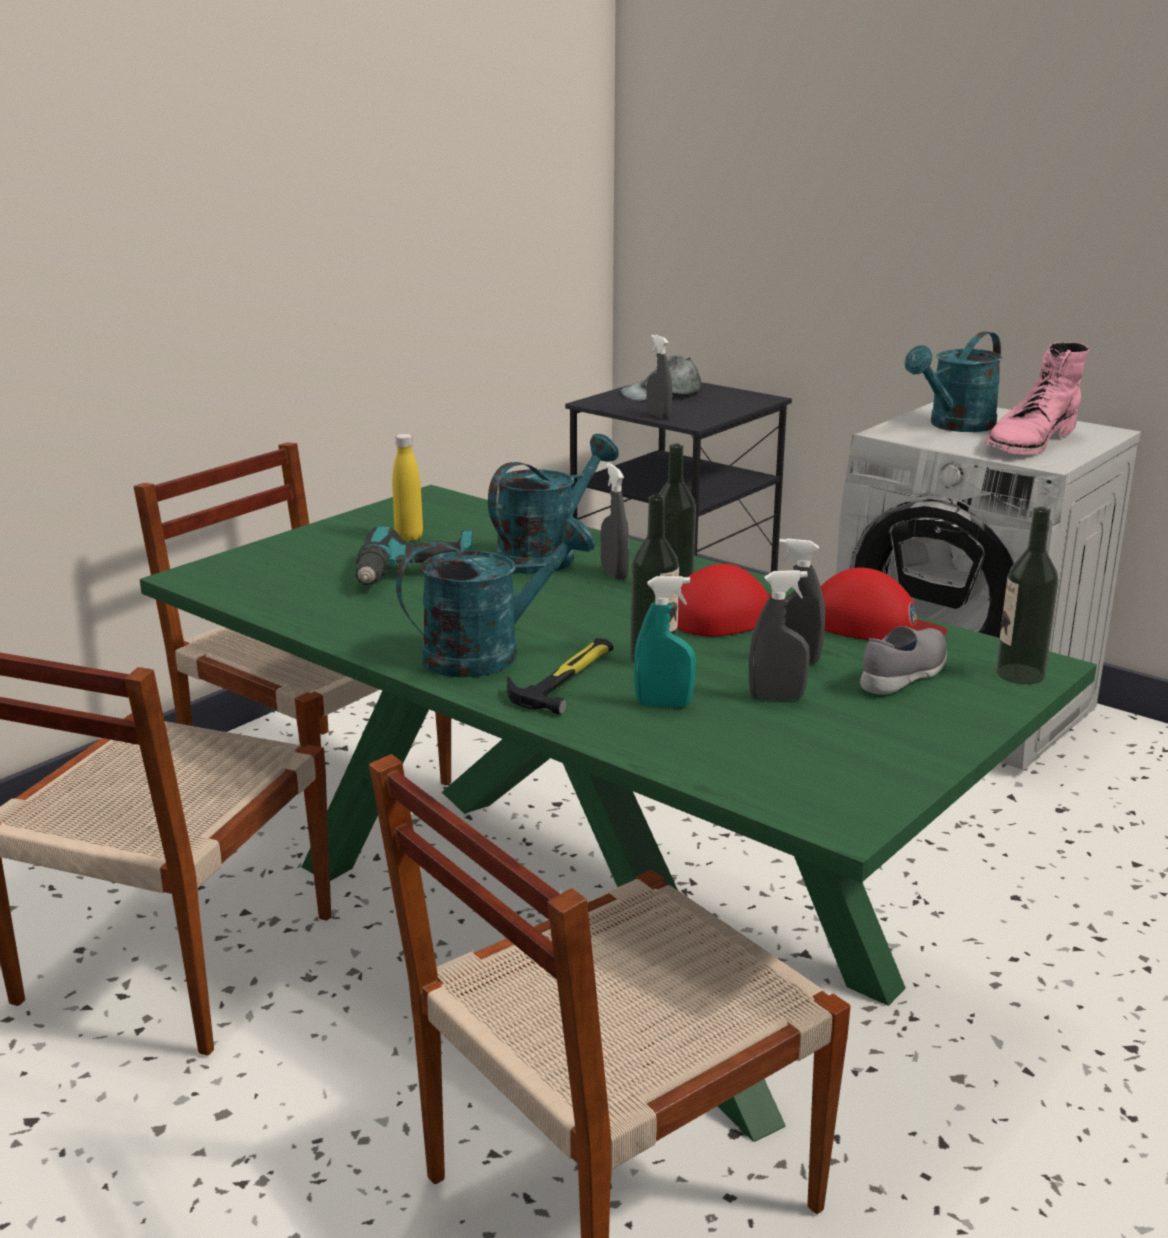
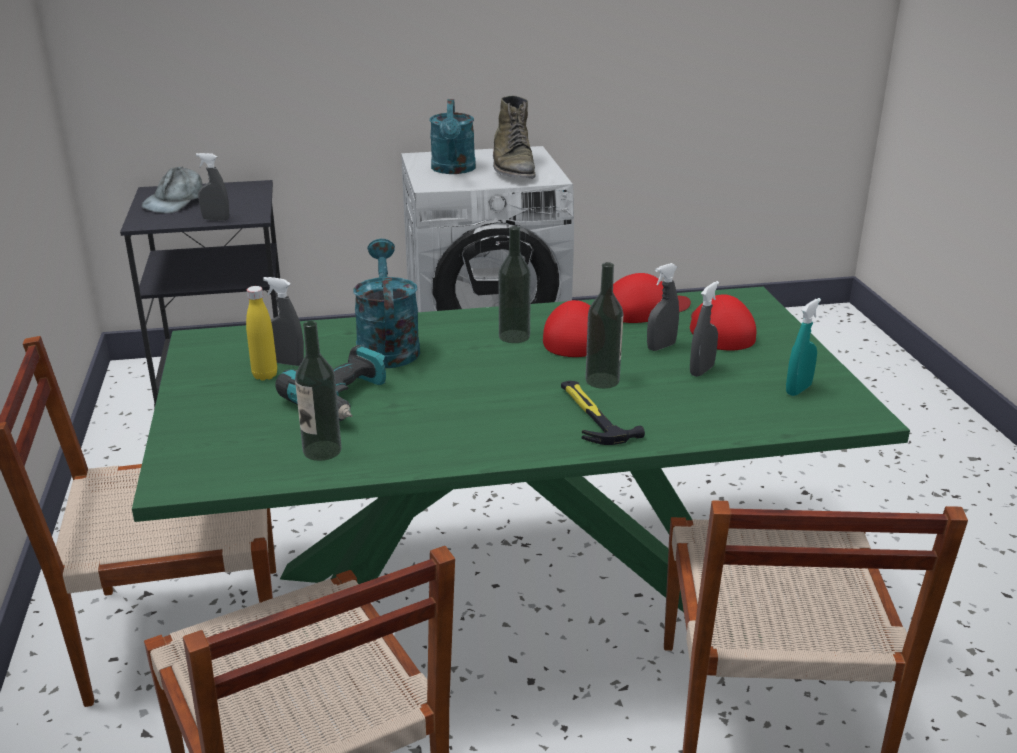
camera: 50 degrees left, 5 degrees up
turquoise watering can [396,517,595,678] -> none
grey spray bottle [601,463,629,580] -> grey spray bottle moved to [263,277,304,366]
turquoise spray bottle [634,576,696,707] -> turquoise spray bottle moved to [786,298,821,396]
grey shoe [860,626,947,695] -> red cap [690,294,756,351]
pink boot [985,342,1089,455] -> green boot [493,96,535,179]
bottle [996,507,1059,684] -> bottle moved to [295,321,341,461]

